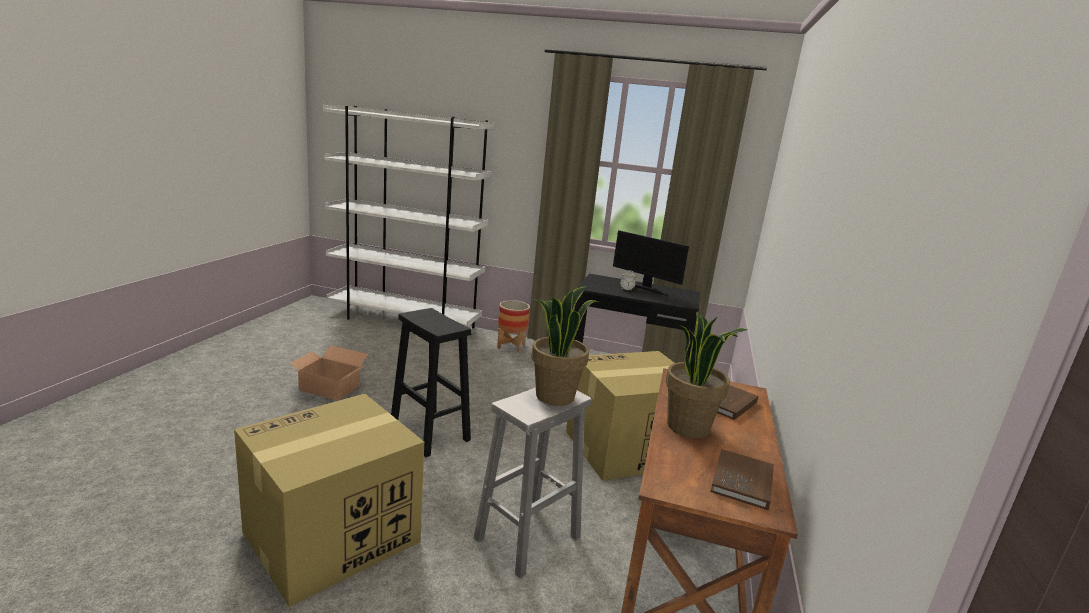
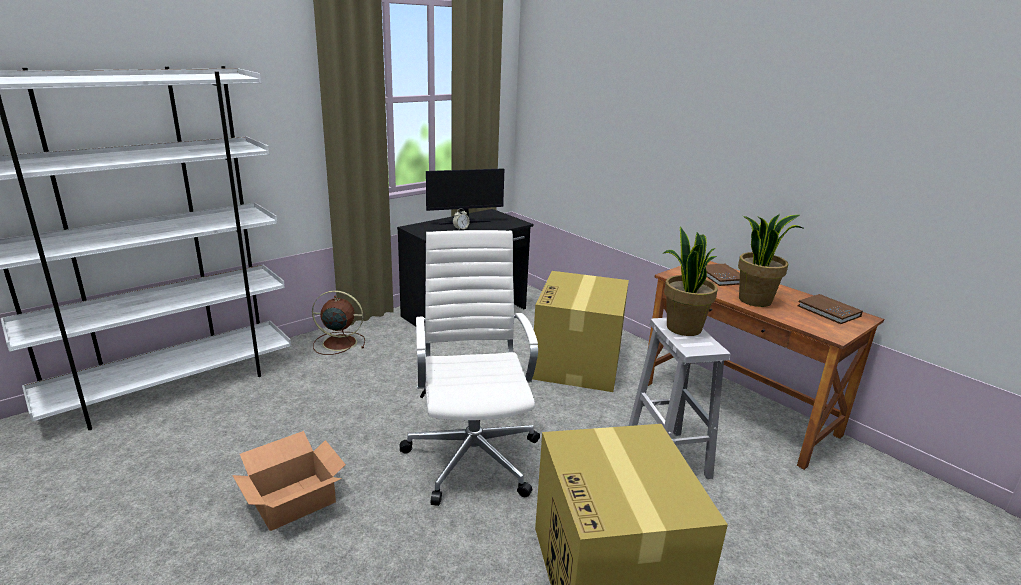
camera: 55 degrees left, 5 degrees up
black stool [391,308,472,457] -> white office chair [400,230,540,506]
planter [497,300,530,352] -> brown fan [312,290,365,355]

